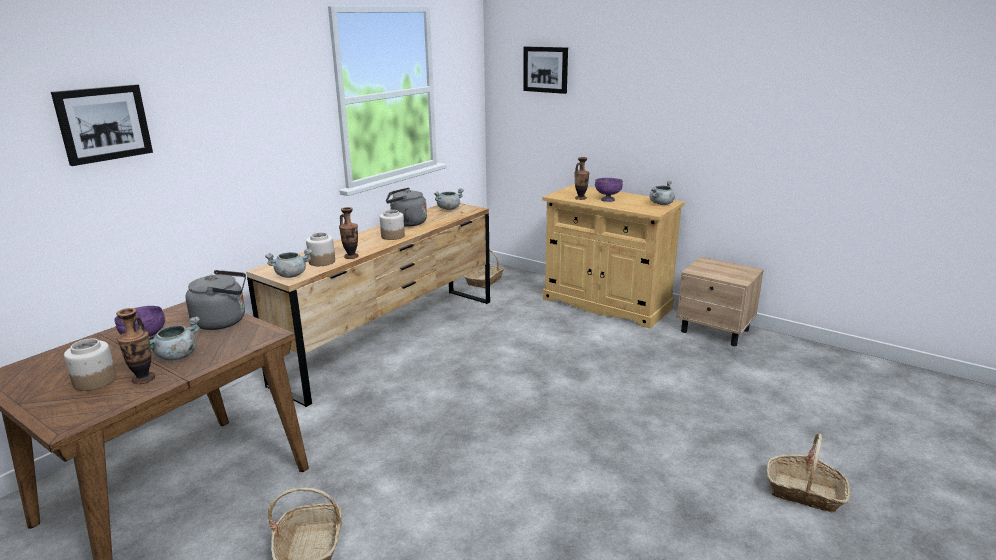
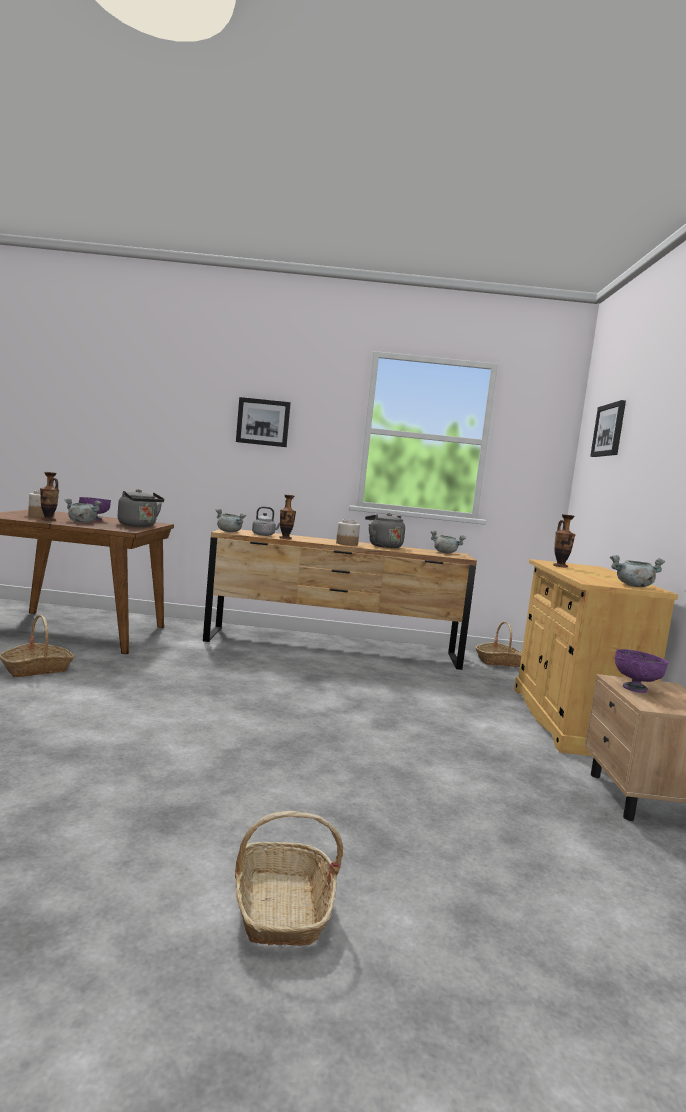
camera: 55 degrees right, 15 degrees down
picture [51,84,153,166] -> picture moved to [236,397,291,447]
jar [306,232,335,266] -> grey kettle [252,506,280,536]
purple bowl [595,178,623,202] -> purple bowl moved to [615,649,669,693]

